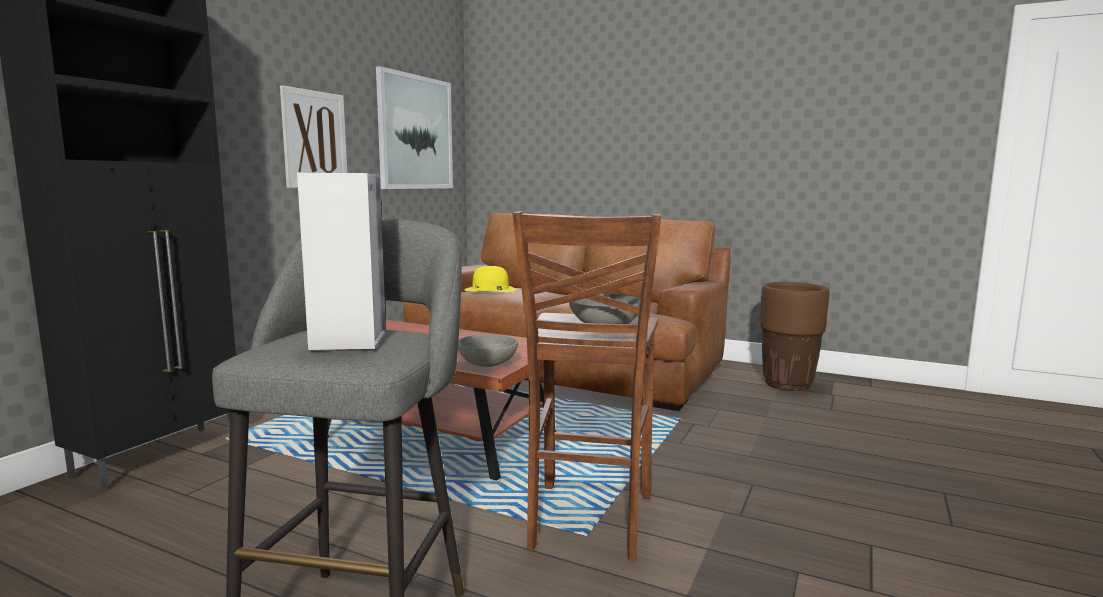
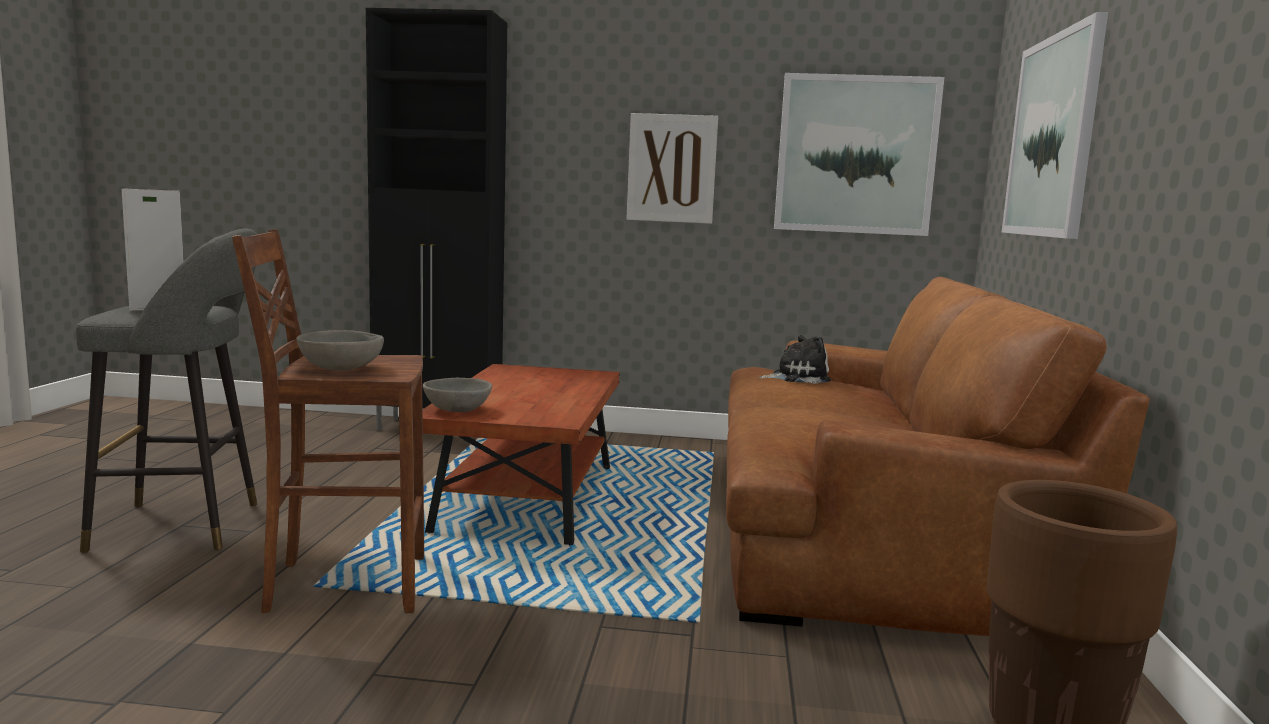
camera: 70 degrees right, 0 degrees up
yellow hat [465,266,517,292] -> plush toy [759,335,831,384]
none -> picture [1002,12,1108,239]

